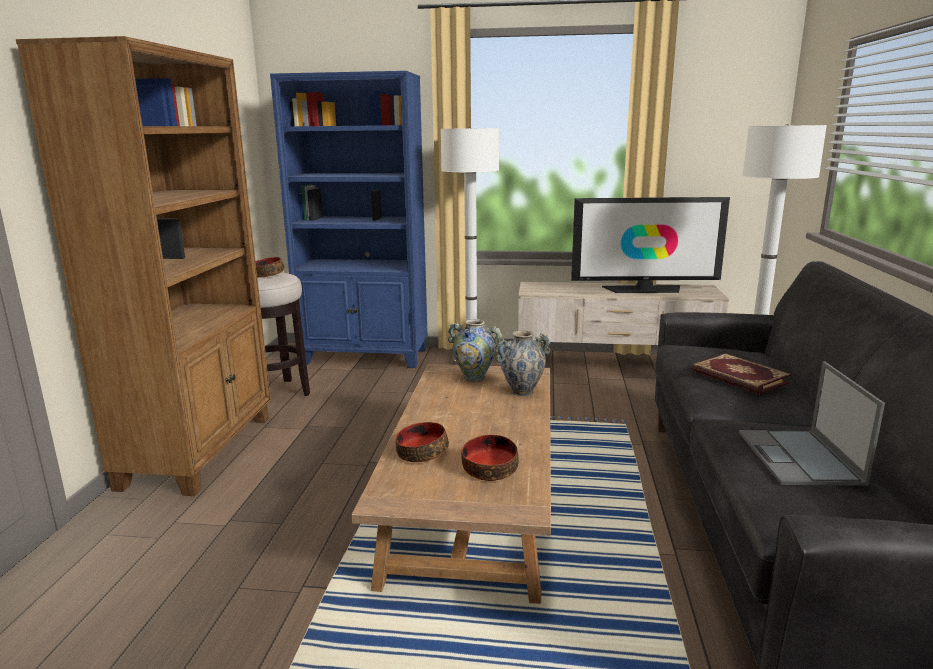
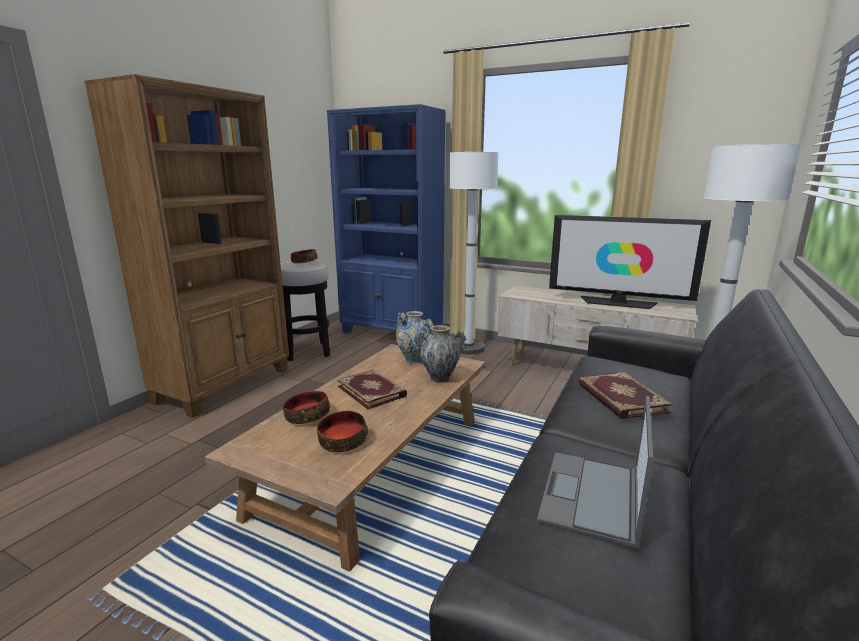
camera: 20 degrees right, 0 degrees up
none -> book [337,370,407,409]

